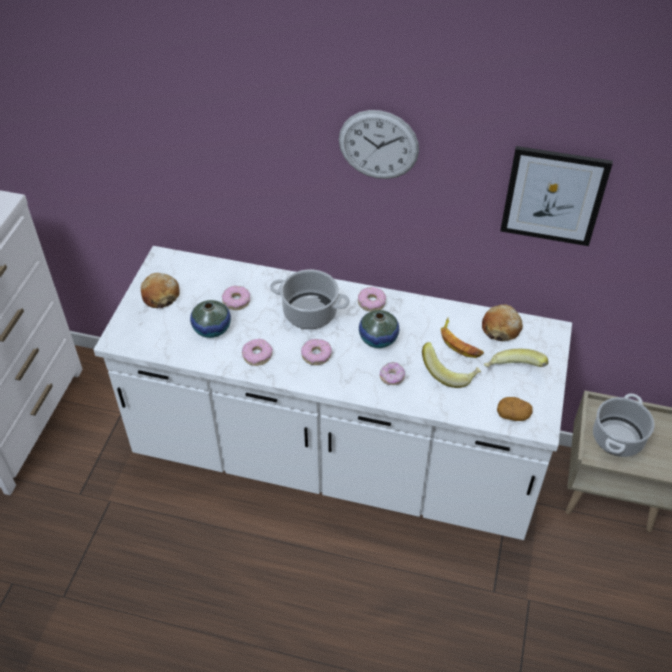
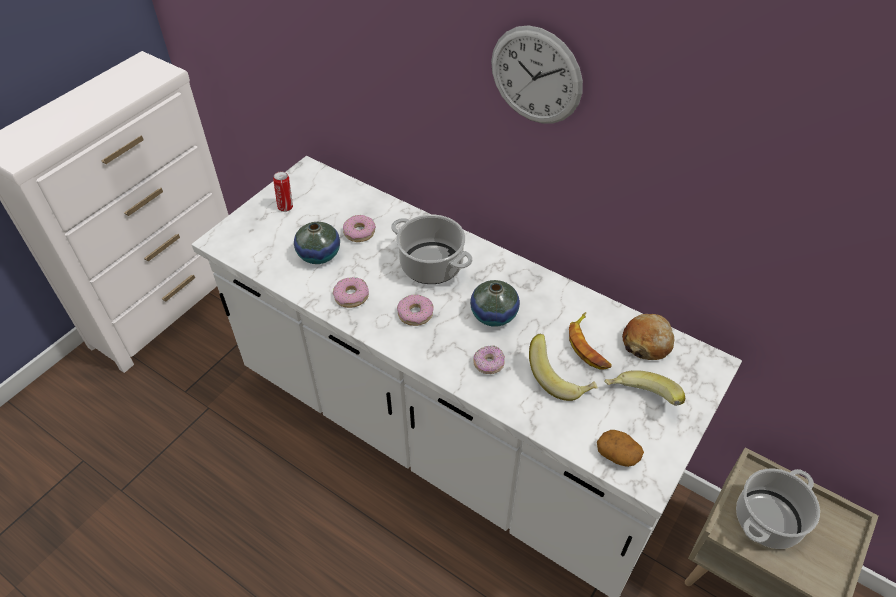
camera: 20 degrees right, 0 degrees up
bread [141,273,180,308] -> can [273,171,293,212]
donut [358,287,386,312] -> none
picture [500,146,613,246] -> none

